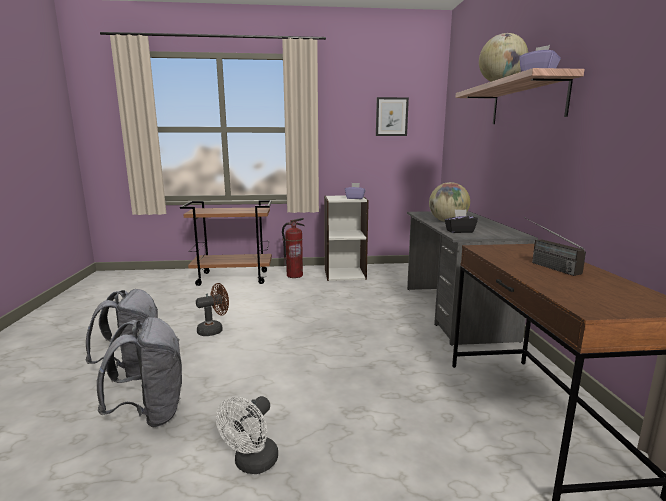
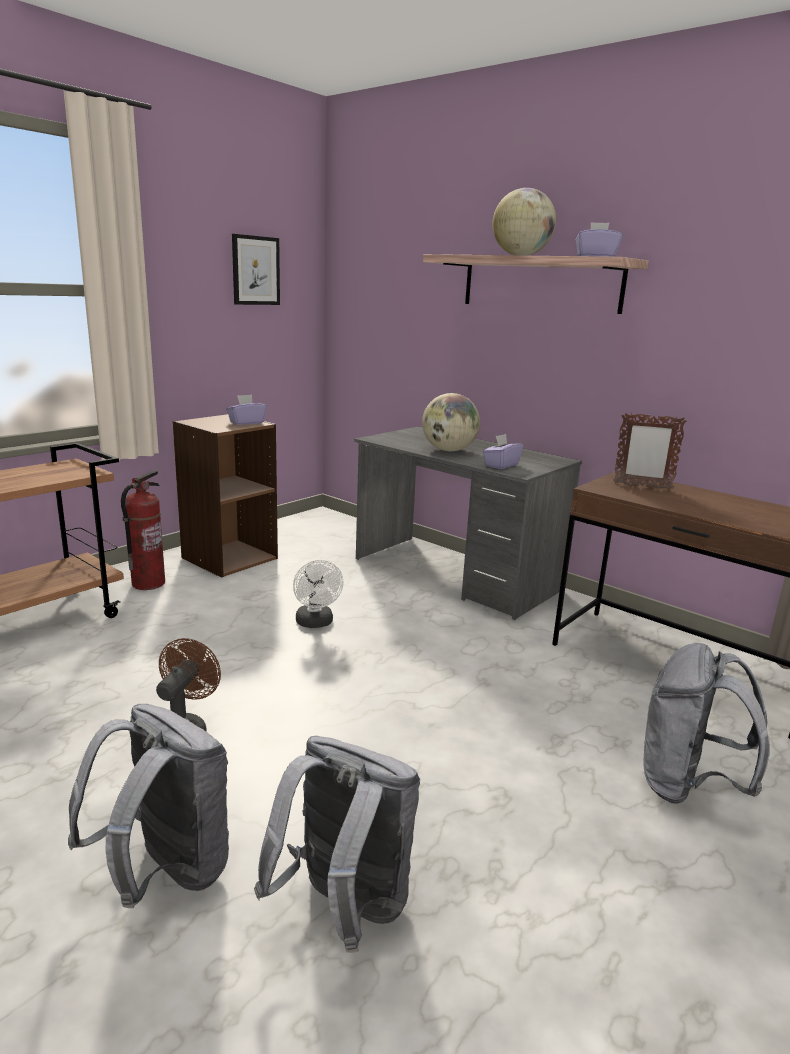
camera: 45 degrees left, 5 degrees up
white fan [216,396,278,474] -> white fan moved to [293,560,344,628]
white bookcase [324,196,369,281] -> brown bookcase [173,414,278,578]
black tissue box [445,209,478,233] -> purple tissue box [483,434,524,469]
radio [524,217,586,276] -> none
none -> picture frame [613,413,686,490]
none -> grey backpack [644,643,770,804]

